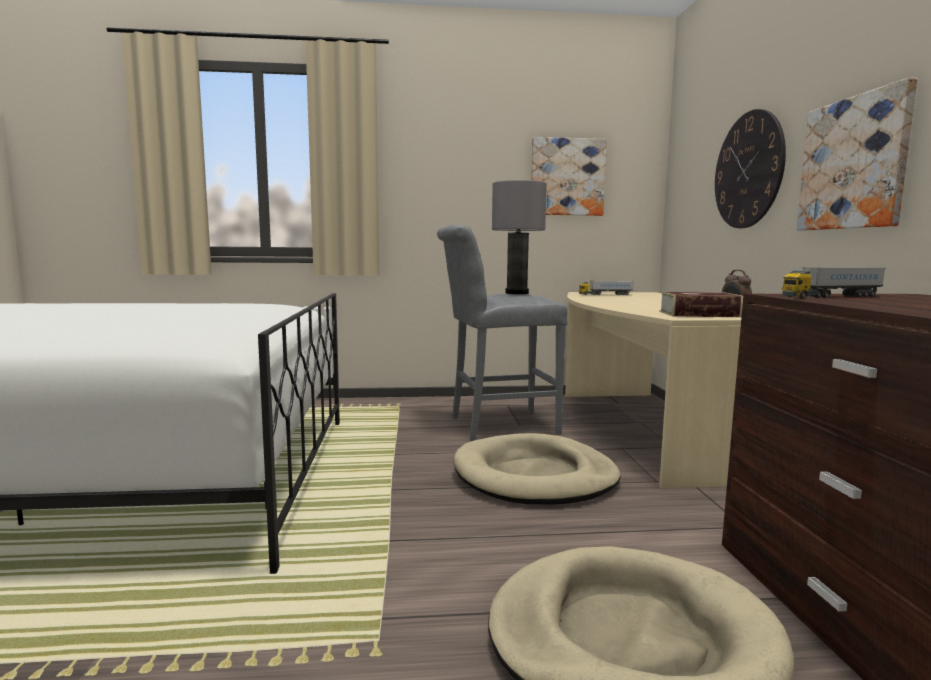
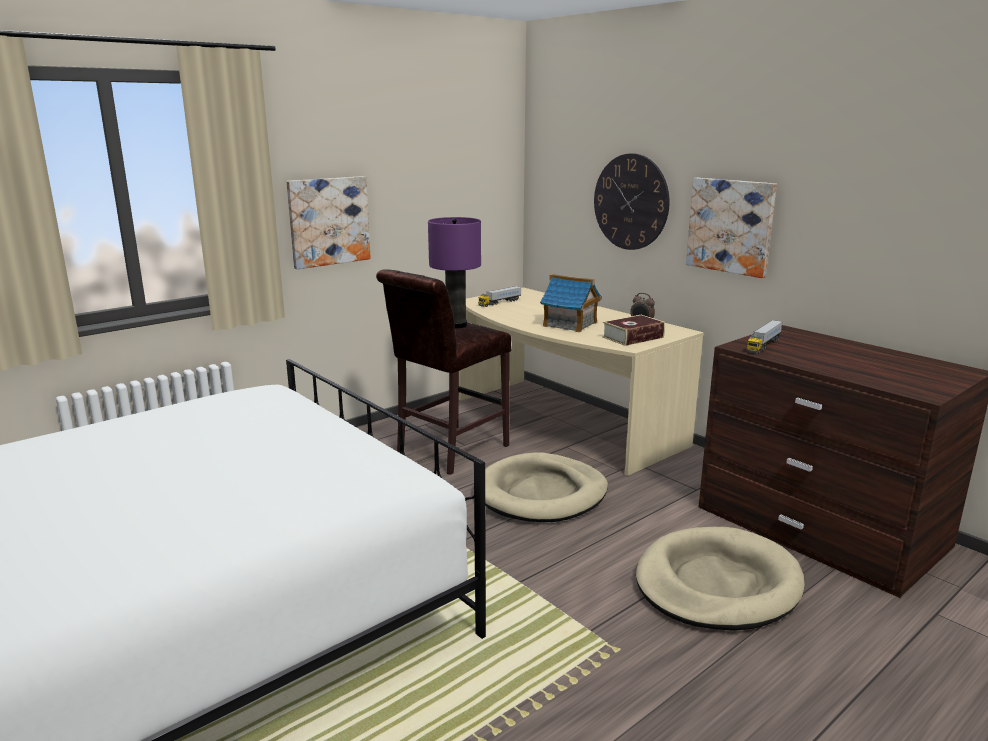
camera: 35 degrees left, 10 degrees up
grey stool [437,225,568,441] -> brown stool [376,269,511,475]
grey table lamp [492,180,547,294] -> purple table lamp [428,217,481,328]
picture [531,137,607,216] -> picture moved to [287,176,371,269]
none -> toy house [540,274,602,332]

